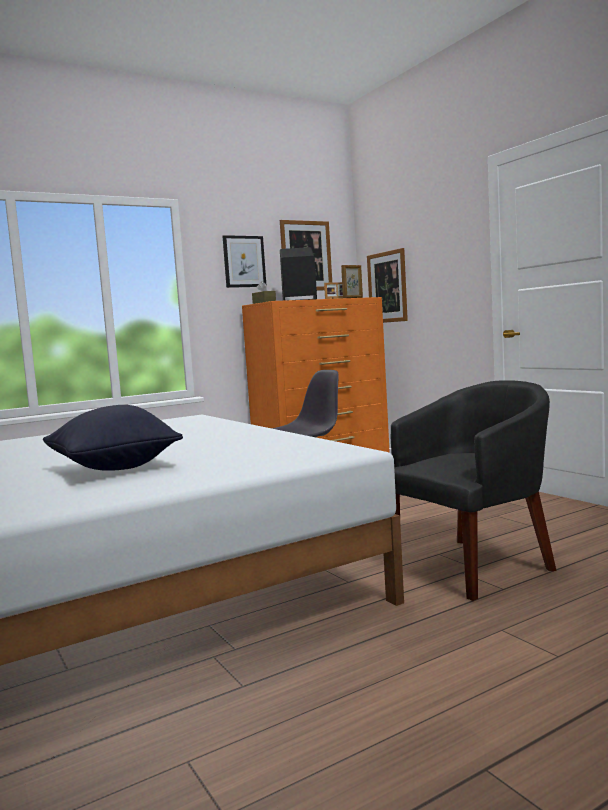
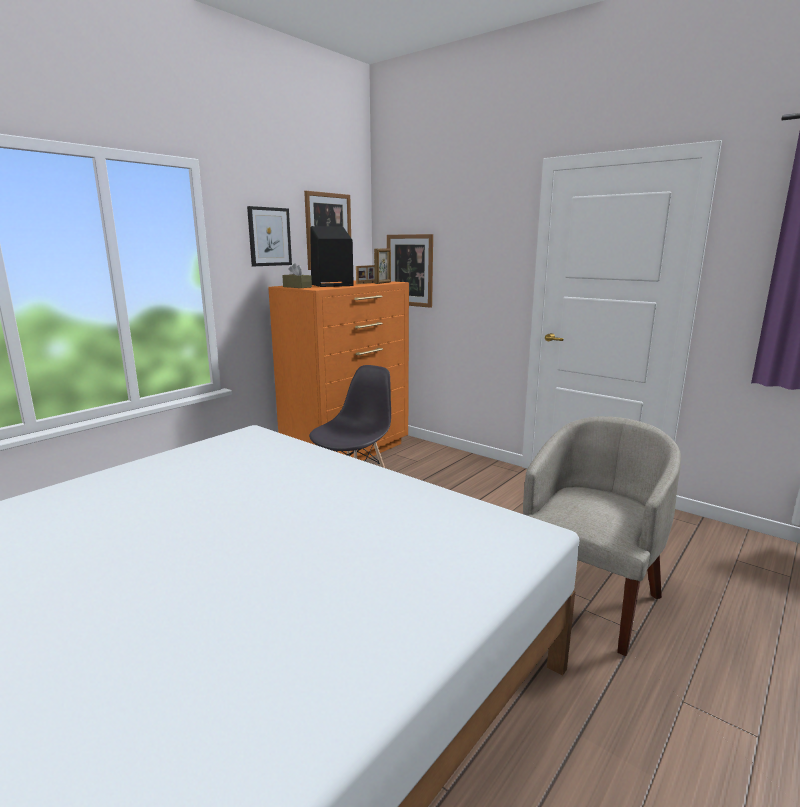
camera: 20 degrees left, 10 degrees up
black pillow [43,405,183,471] -> none
black armchair [391,380,556,601] -> beige armchair [523,416,681,656]

